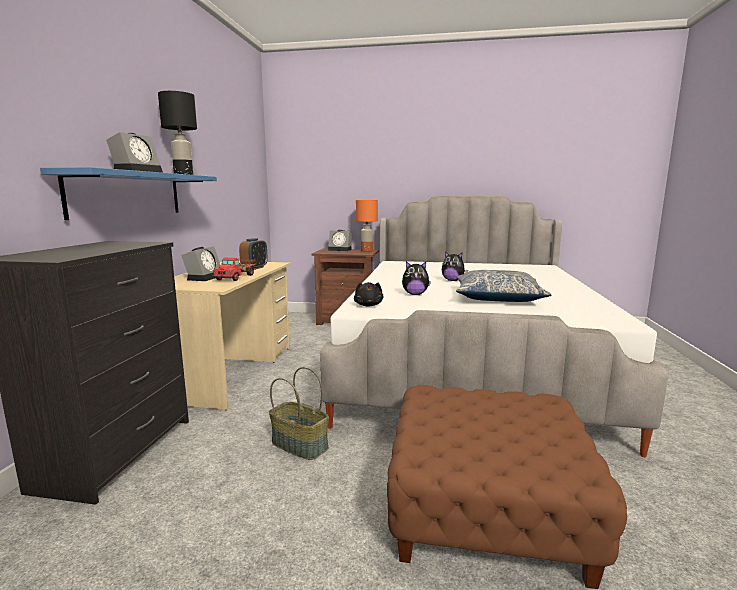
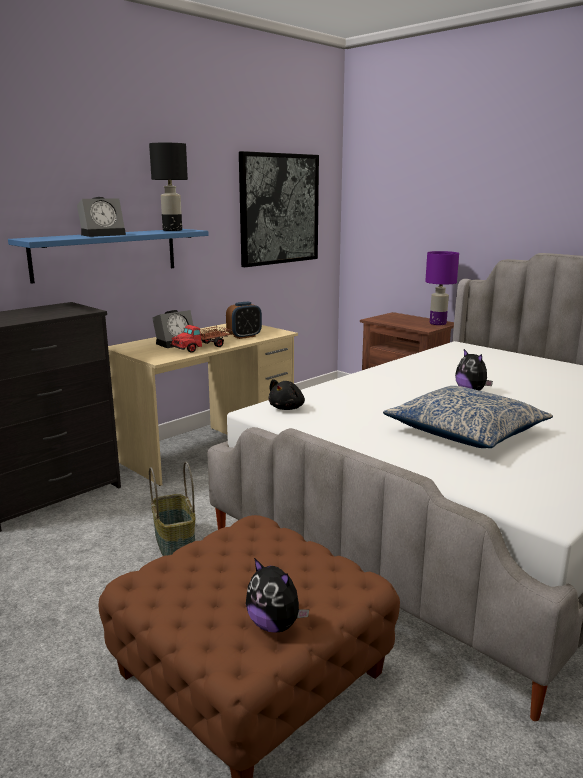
camera: 35 degrees right, 5 degrees up
alarm clock [328,230,352,251] -> none
orange table lamp [356,200,378,252] -> purple table lamp [425,251,459,325]
plush toy [402,261,431,295] -> plush toy moved to [246,558,309,633]
none -> picture [239,151,319,267]

